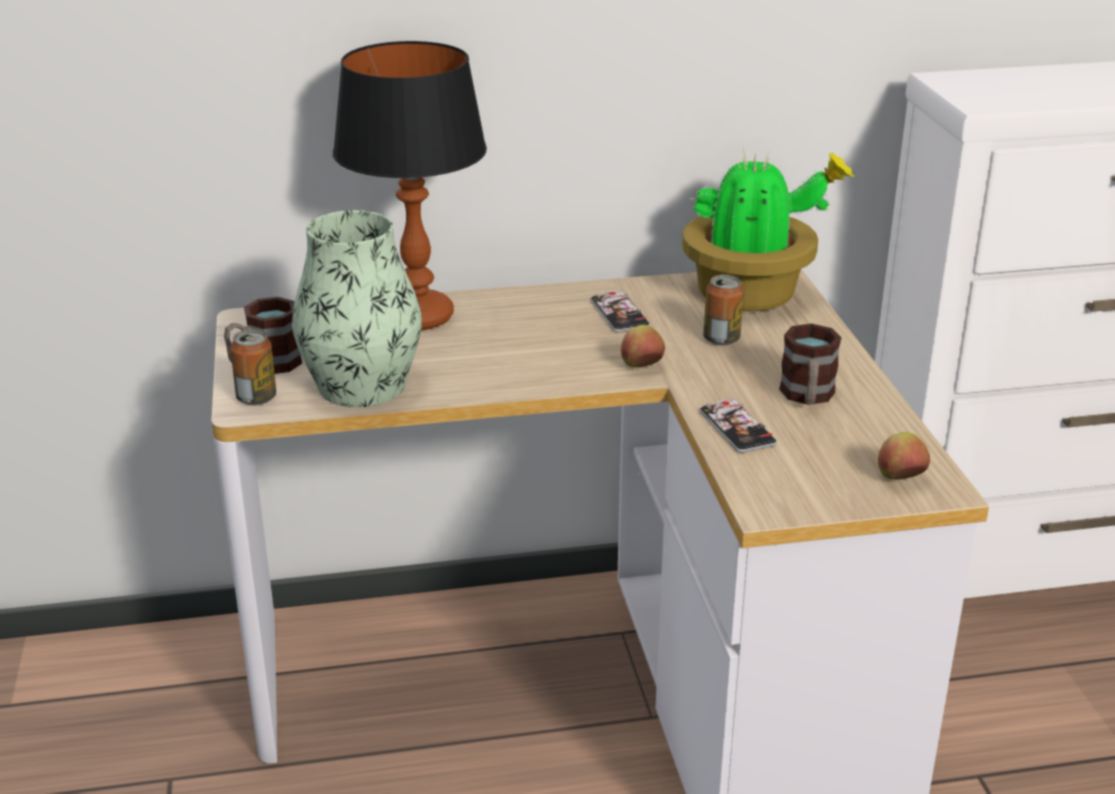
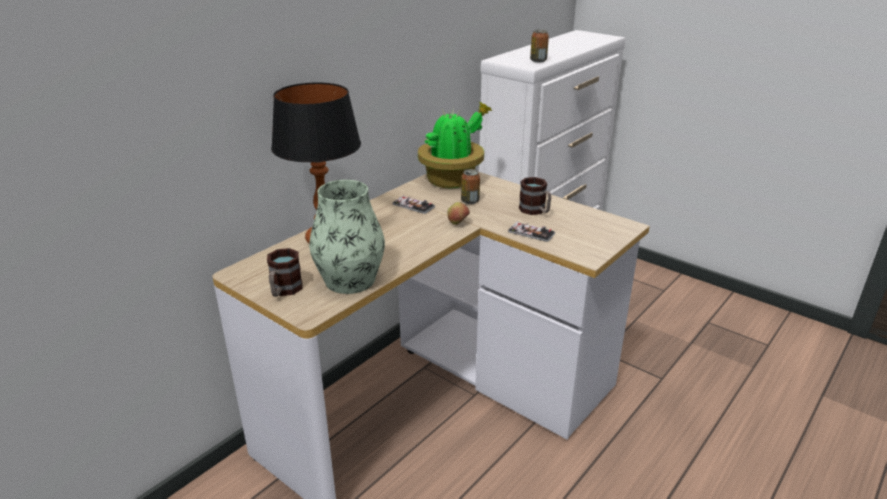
camera: 40 degrees left, 0 degrees up
can [230,329,276,406] -> can moved to [530,30,549,62]
apple [878,432,930,480] -> none

